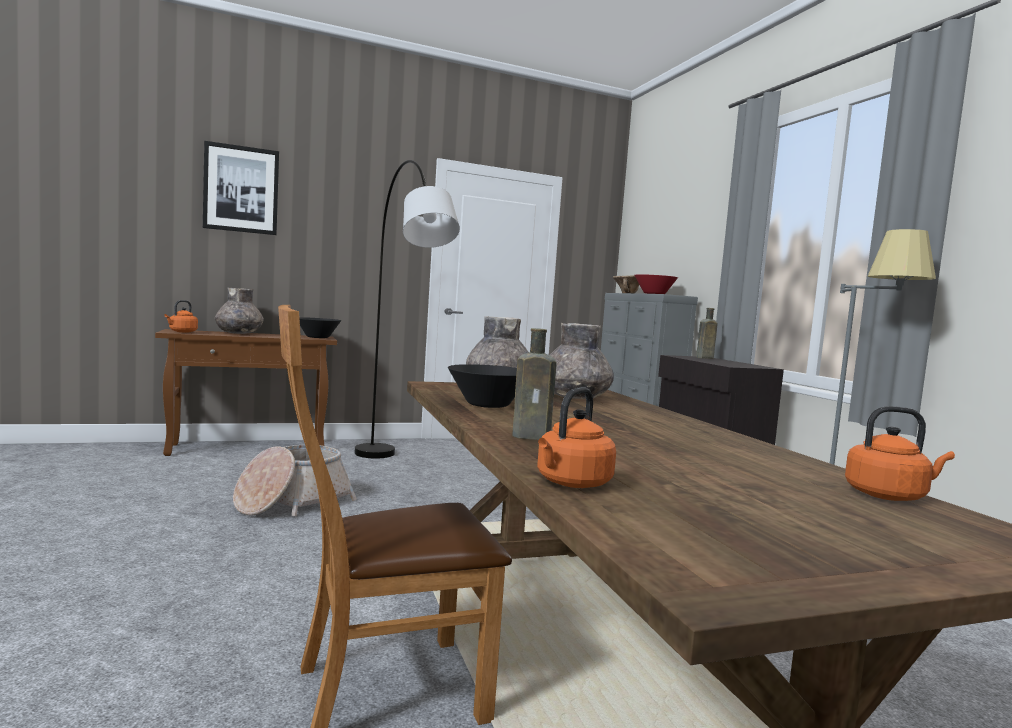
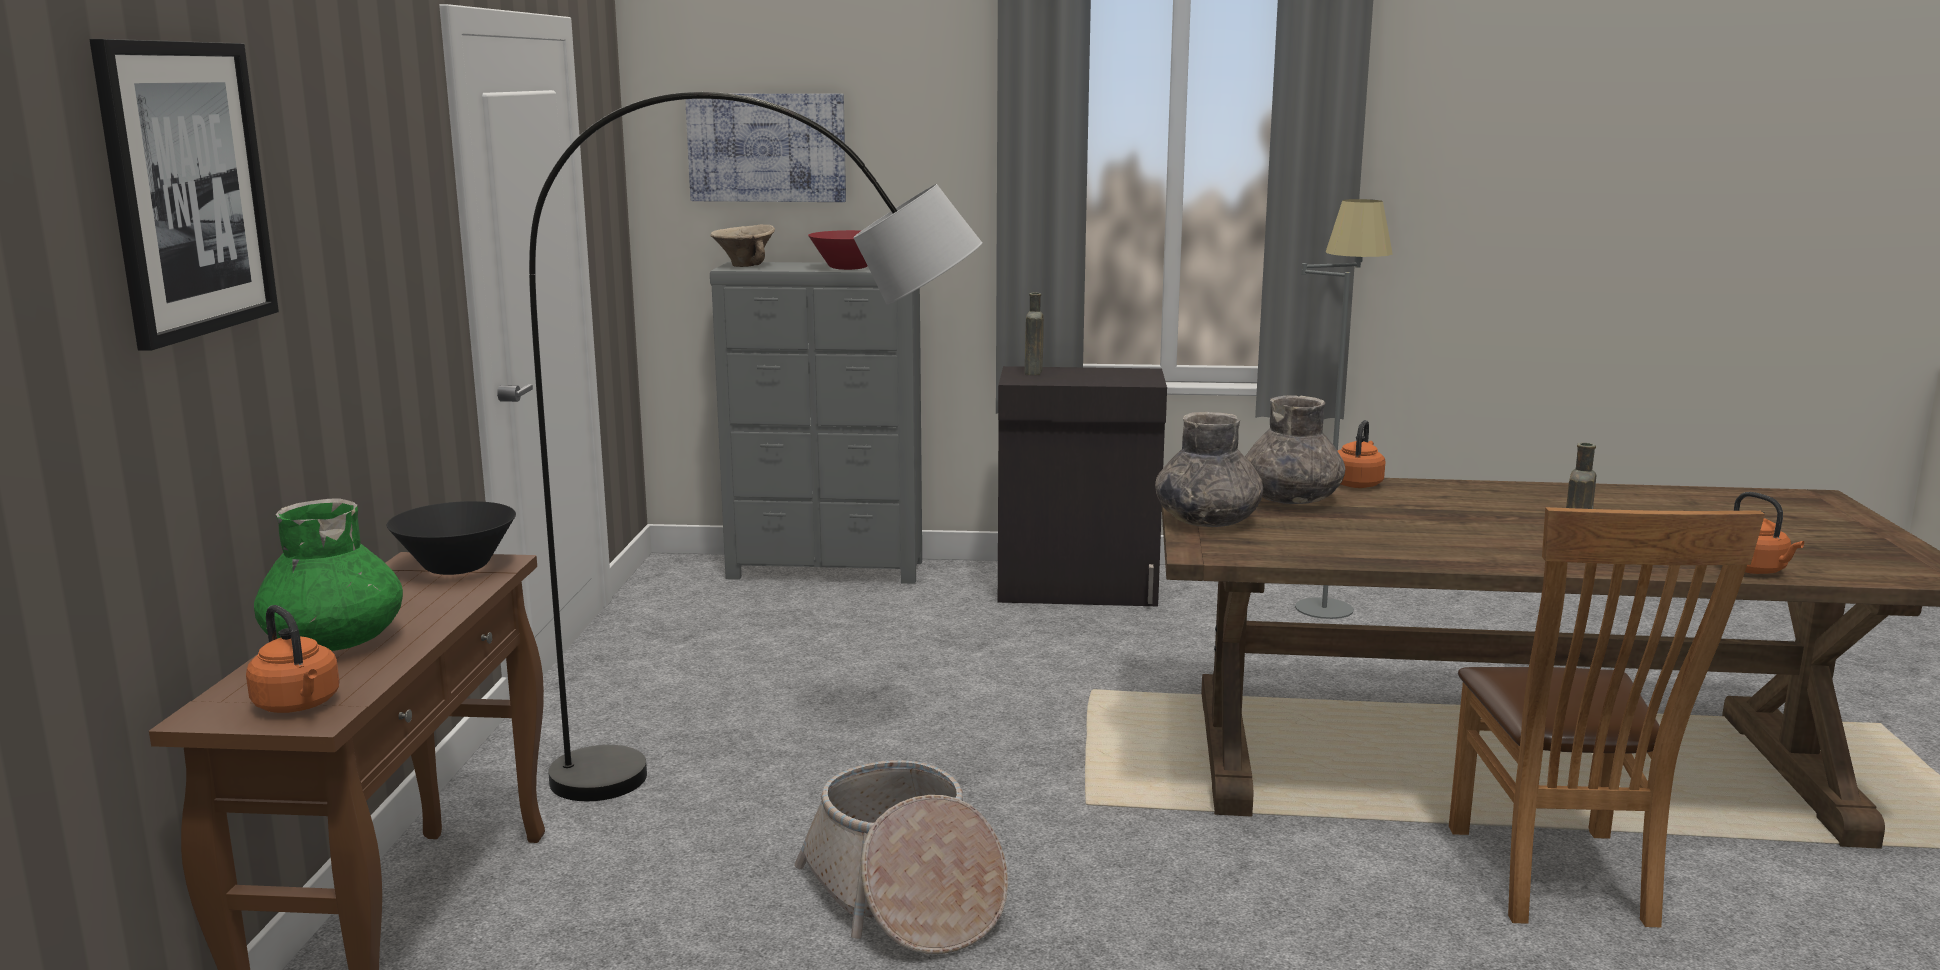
camera: 65 degrees left, 10 degrees up
grey vase [215,288,264,334] -> green vase [254,498,403,651]
black bowl [448,364,517,408] -> none
orange kettle [845,406,955,501] -> orange kettle moved to [1338,420,1385,488]
none -> picture [685,94,846,202]

